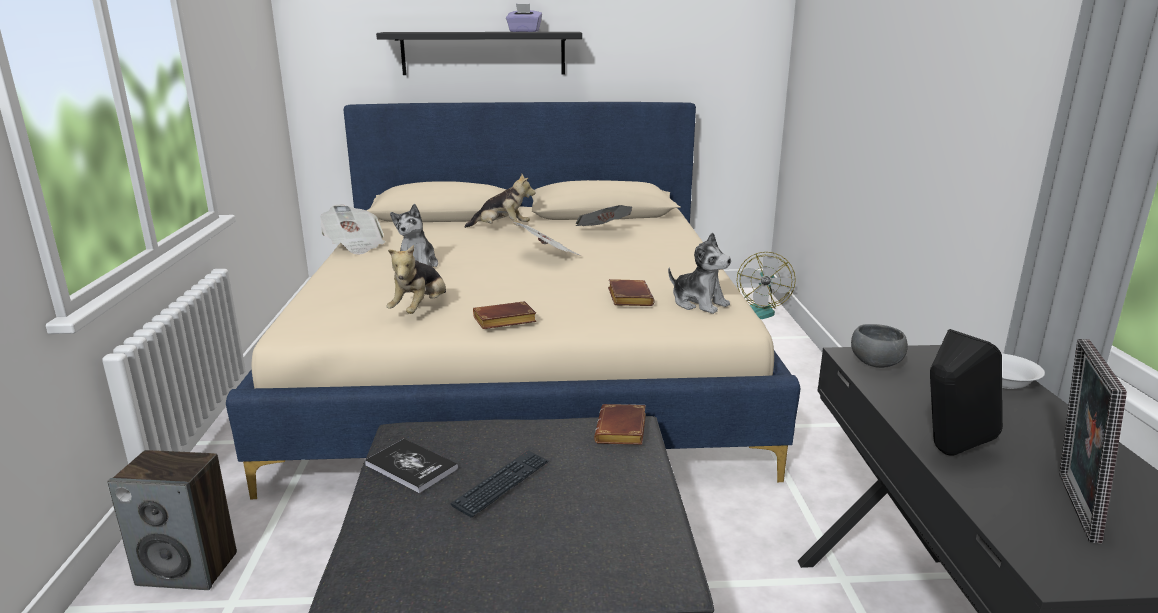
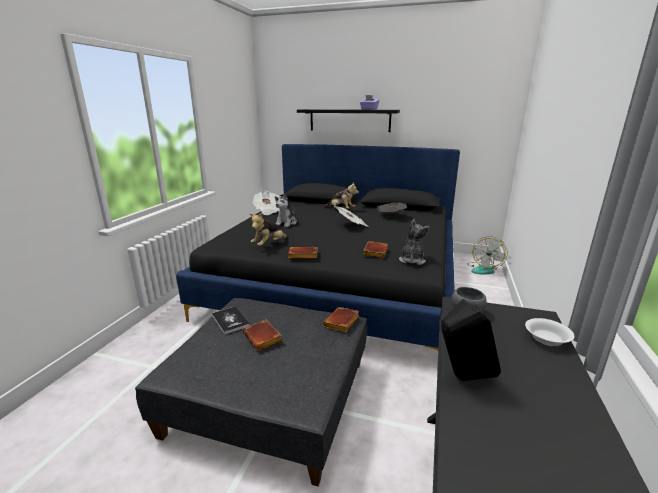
camera: 20 degrees right, 0 degrees up
speaker [107,450,237,590] -> none
beige bed [226,102,800,499] -> black bed [176,144,460,350]
keyboard [451,450,549,517] -> brown book [242,320,282,351]
plush toy [668,232,731,314] -> plush toy turned 135 degrees counterclockwise [399,219,430,265]
picture frame [1059,339,1127,544] -> none

